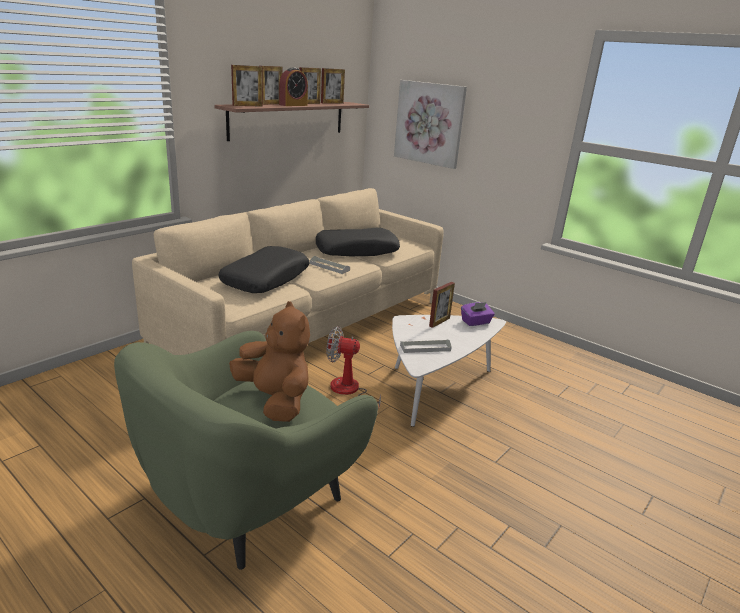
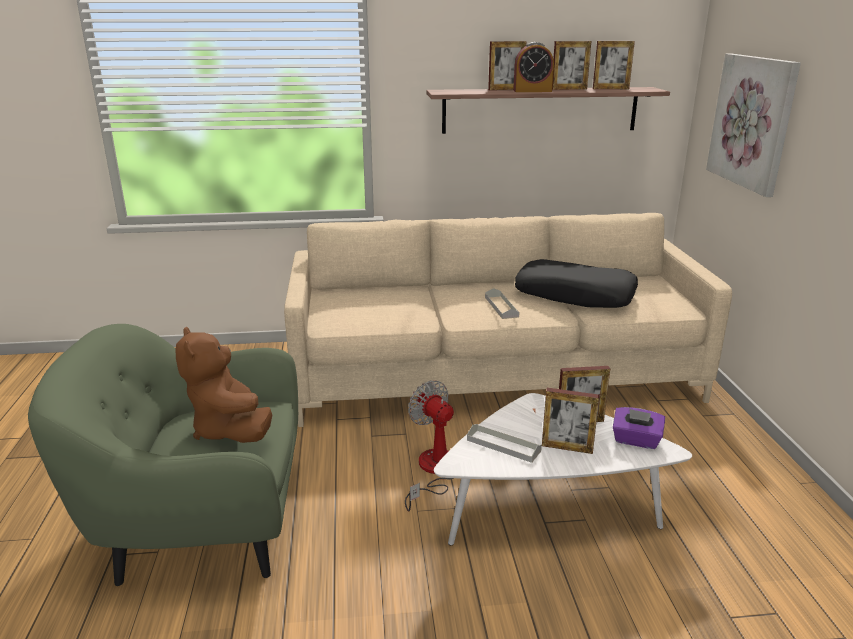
camera: 45 degrees right, 0 degrees up
black pillow [218,246,310,293] -> none
brown plush toy [229,301,310,422] -> brown plush toy turned 150 degrees clockwise [176,326,272,443]
picture frame [231,65,262,107] -> picture frame moved to [542,388,600,454]

